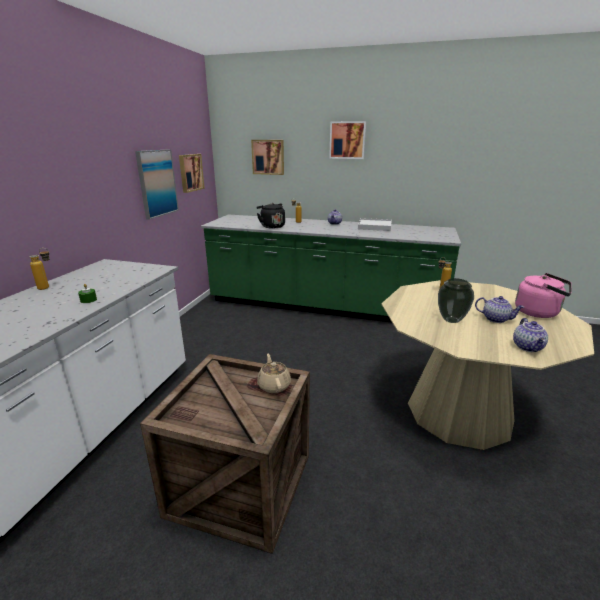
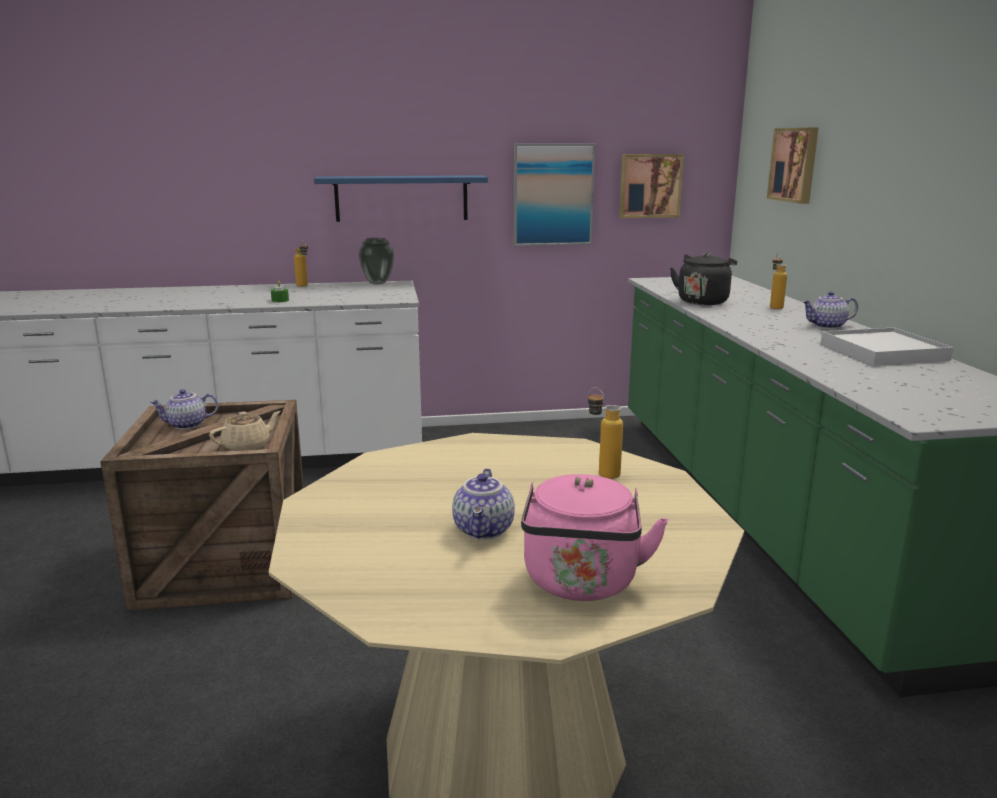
camera: 65 degrees right, 5 degrees down
picture [329,121,366,159] -> none
vase [438,278,474,323] -> vase moved to [359,238,394,285]
teapot [513,318,548,352] -> teapot moved to [149,389,219,429]
none -> blue shelf [314,175,488,222]

